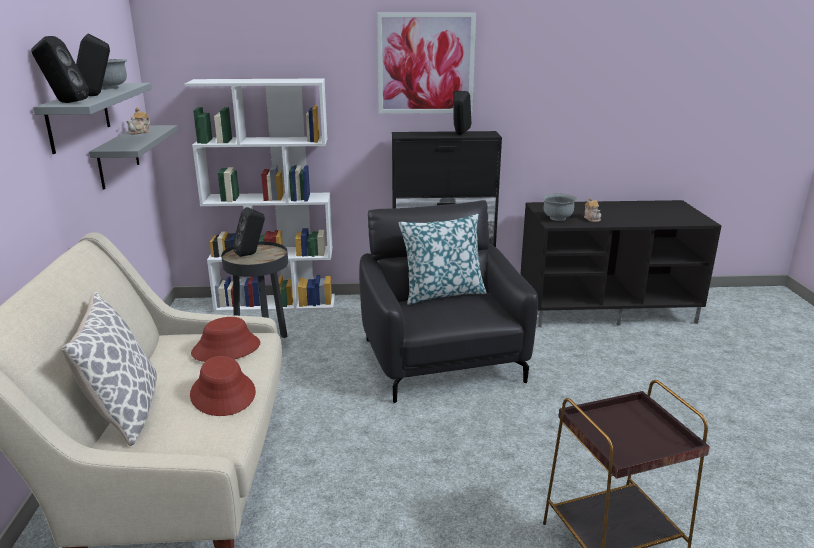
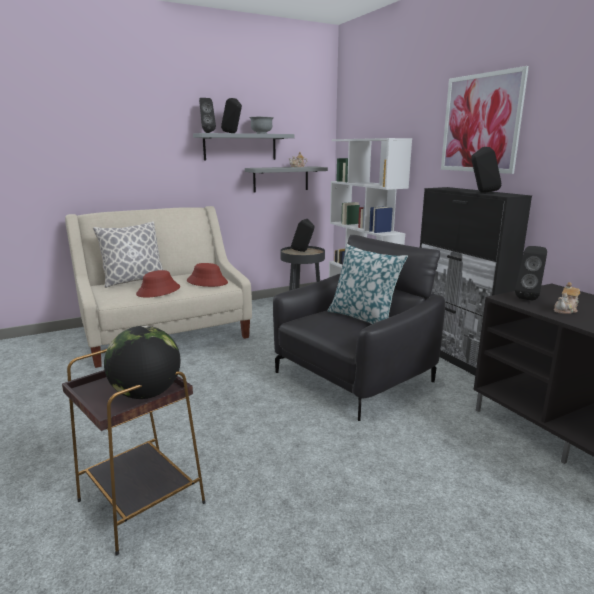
camera: 65 degrees right, 5 degrees down
grey bowl [542,193,577,221] -> black speaker [515,246,547,301]
none -> globe [104,326,181,399]

